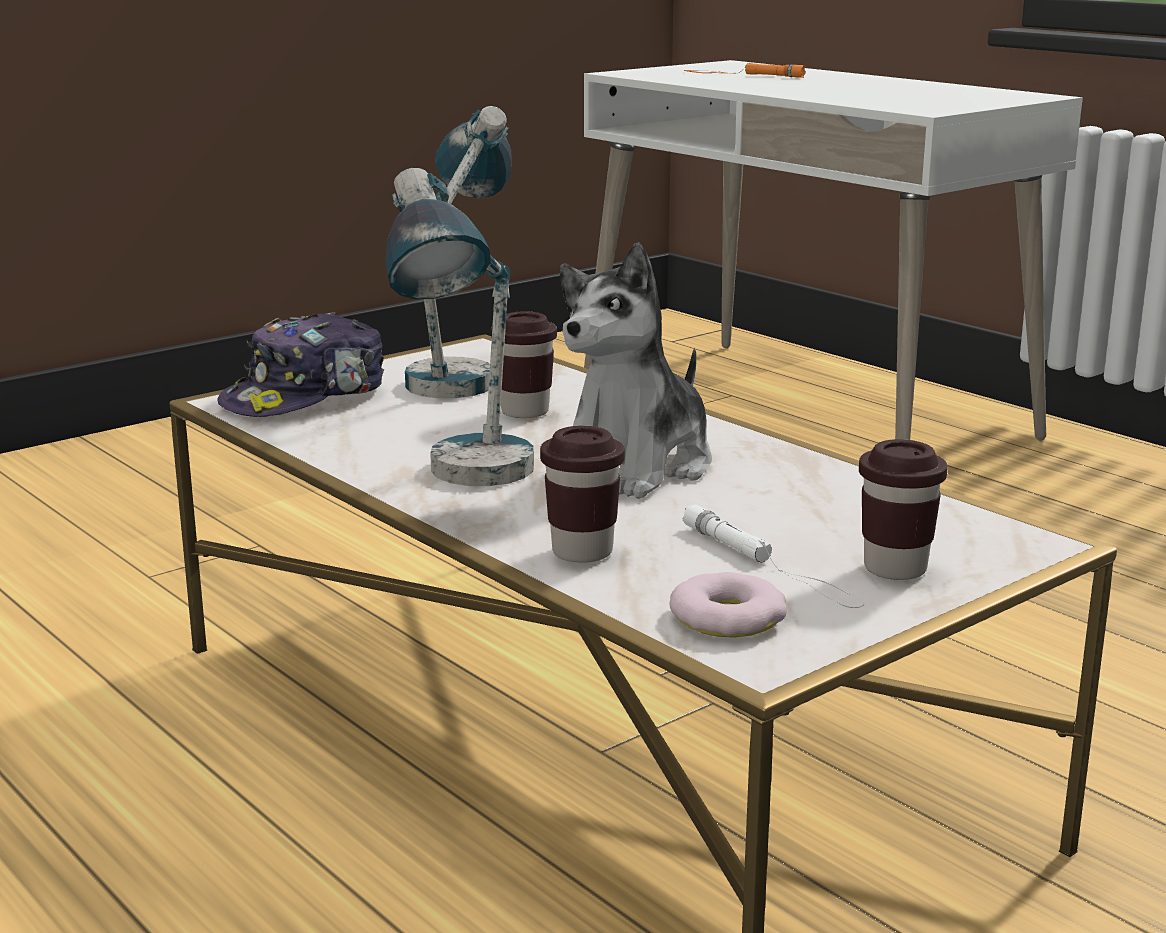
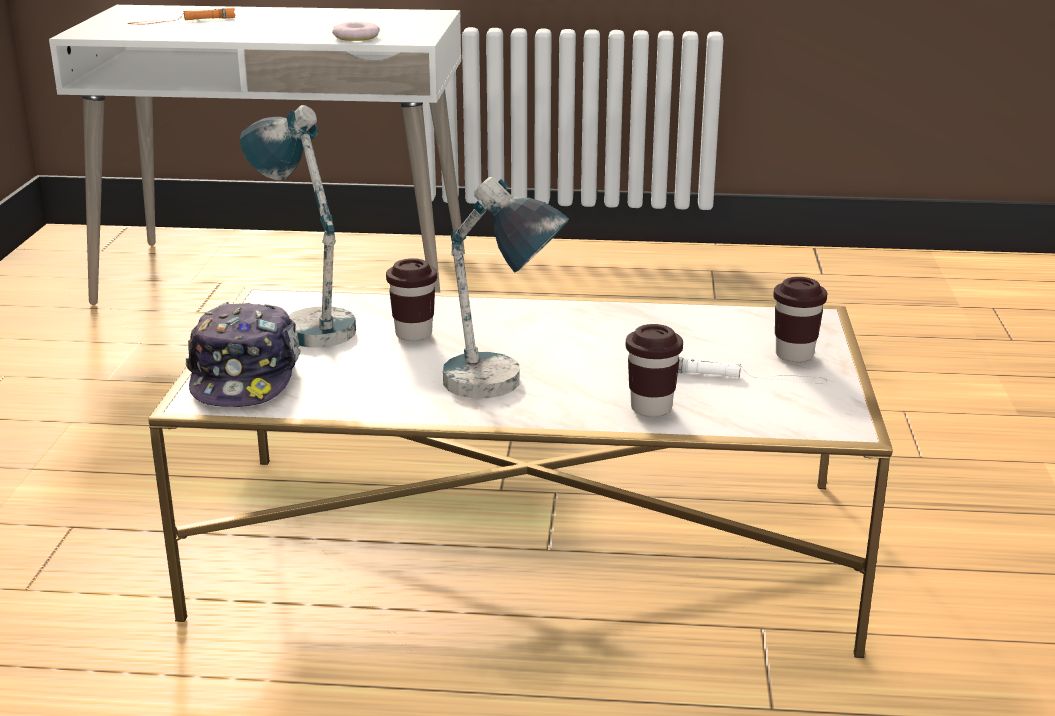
camera: 45 degrees left, 5 degrees up
plush toy [560,242,712,499] -> none
donut [670,572,787,638] -> donut moved to [332,22,380,41]

